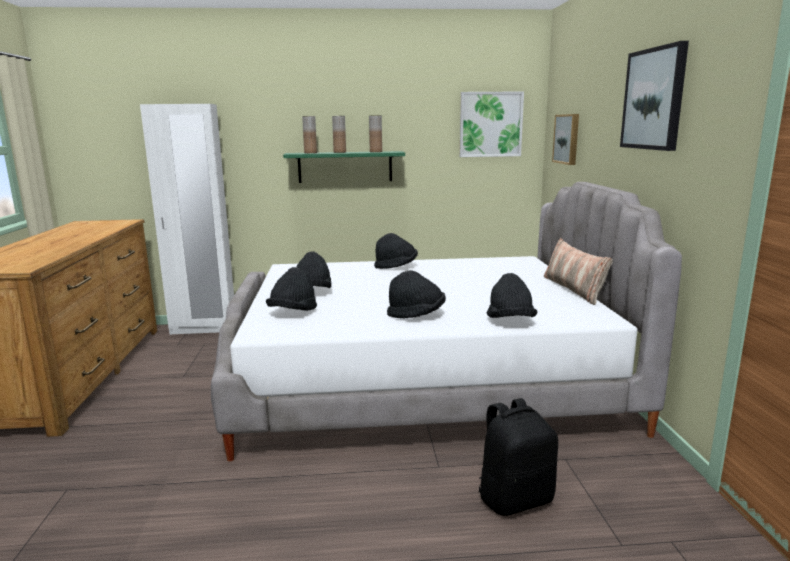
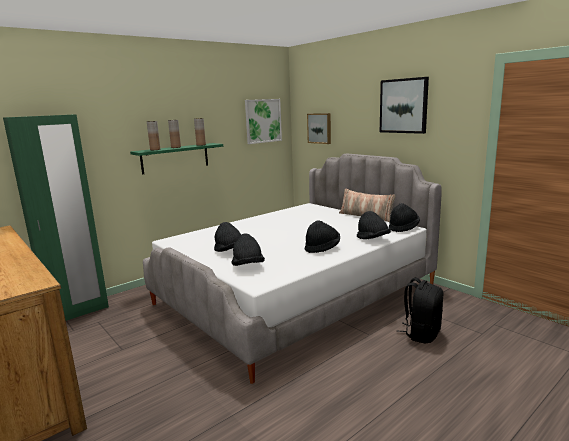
camera: 35 degrees left, 0 degrees up
white wardrobe [140,104,234,335] -> green wardrobe [3,114,109,321]
black hat [374,233,418,269] -> black hat moved to [389,203,420,232]

